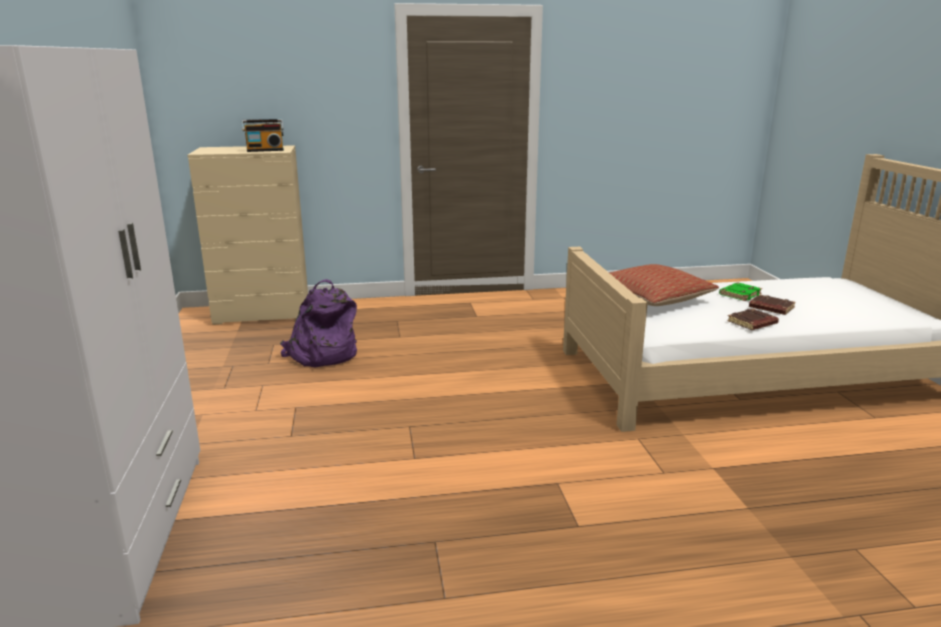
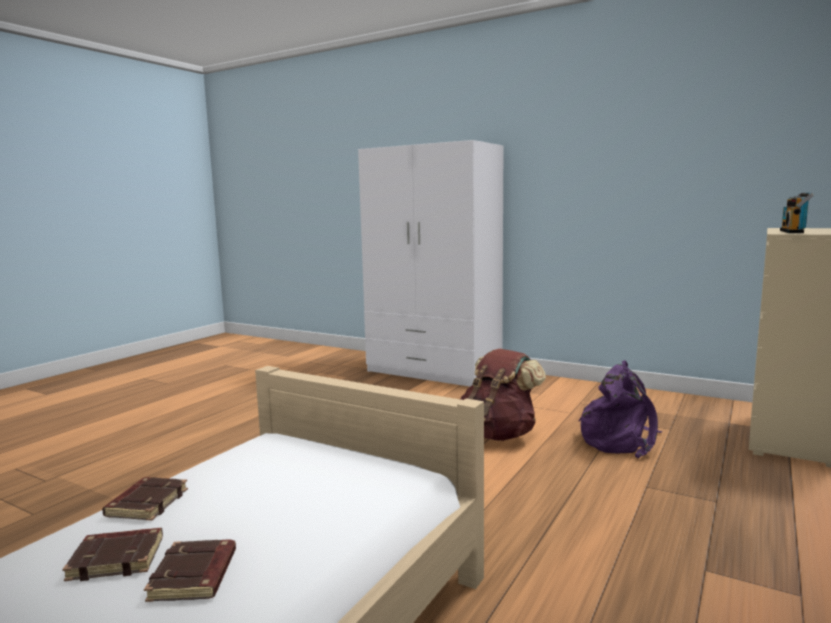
camera: 130 degrees right, 10 degrees down
pillow [610,264,719,306] -> none
green book [719,283,762,301] -> brown book [144,539,236,602]
none -> brown backpack [460,349,546,441]

